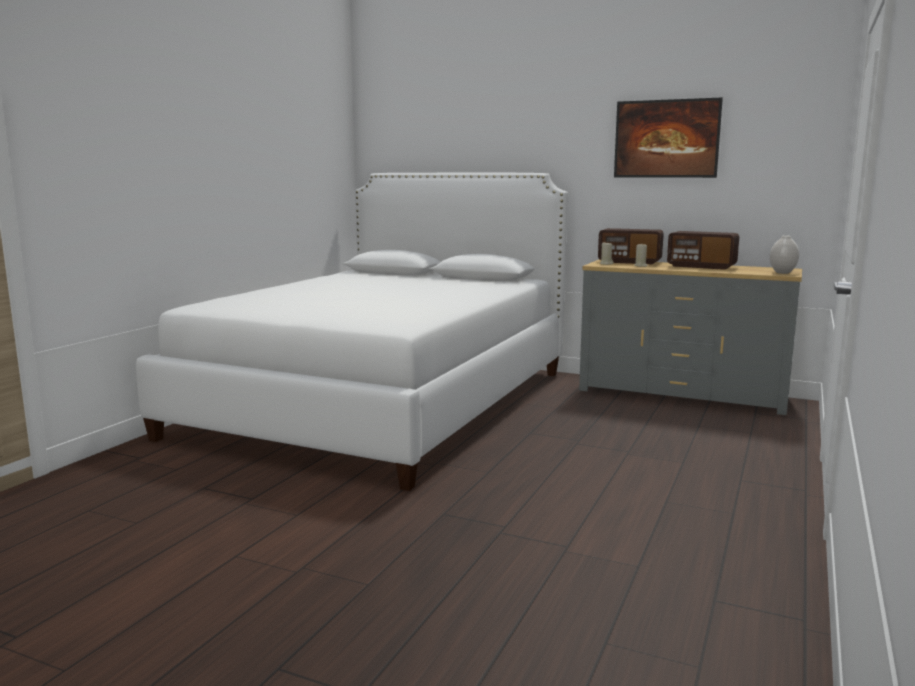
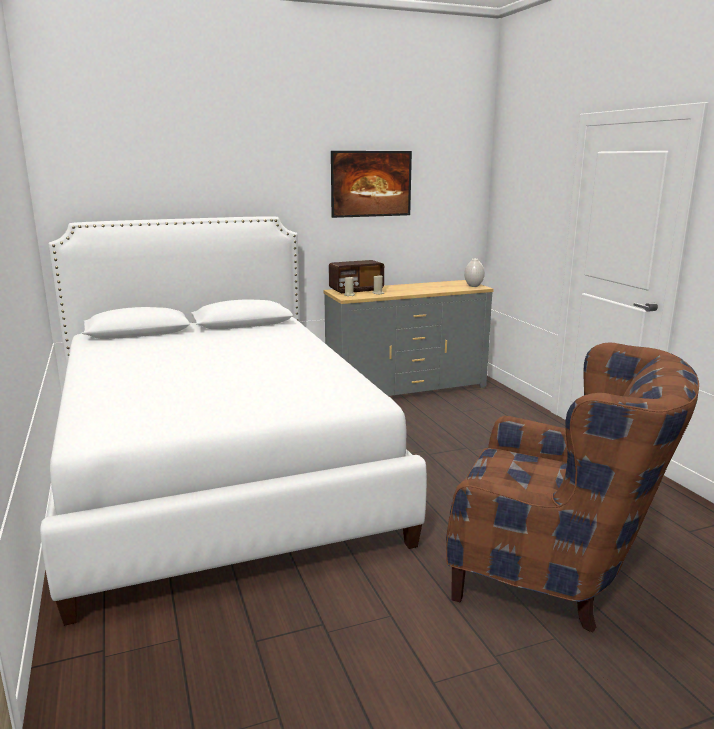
camera: 45 degrees left, 5 degrees up
radio [667,231,739,270] -> none
none -> brown armchair [446,343,699,633]

